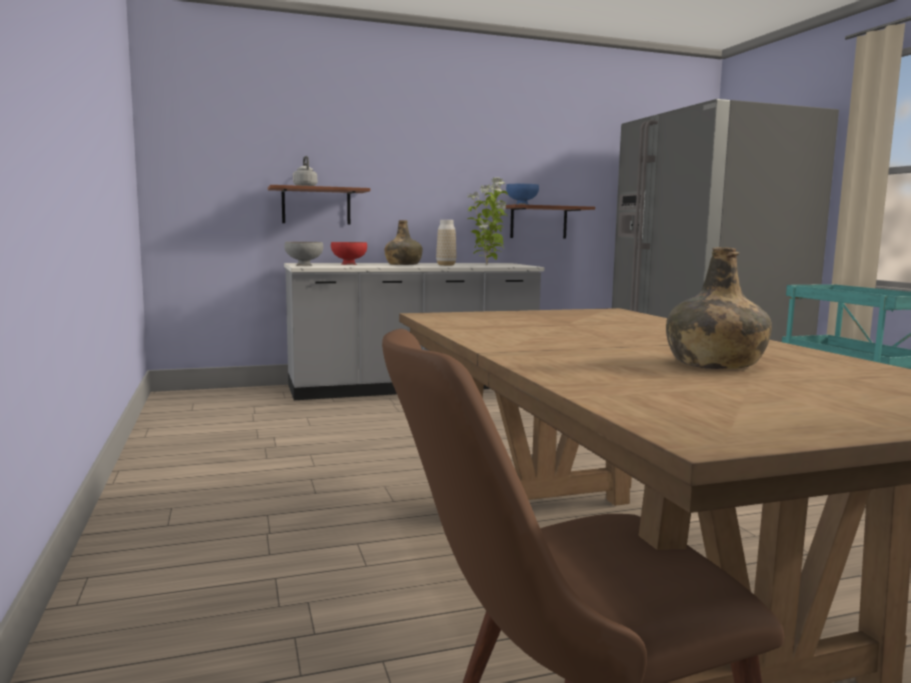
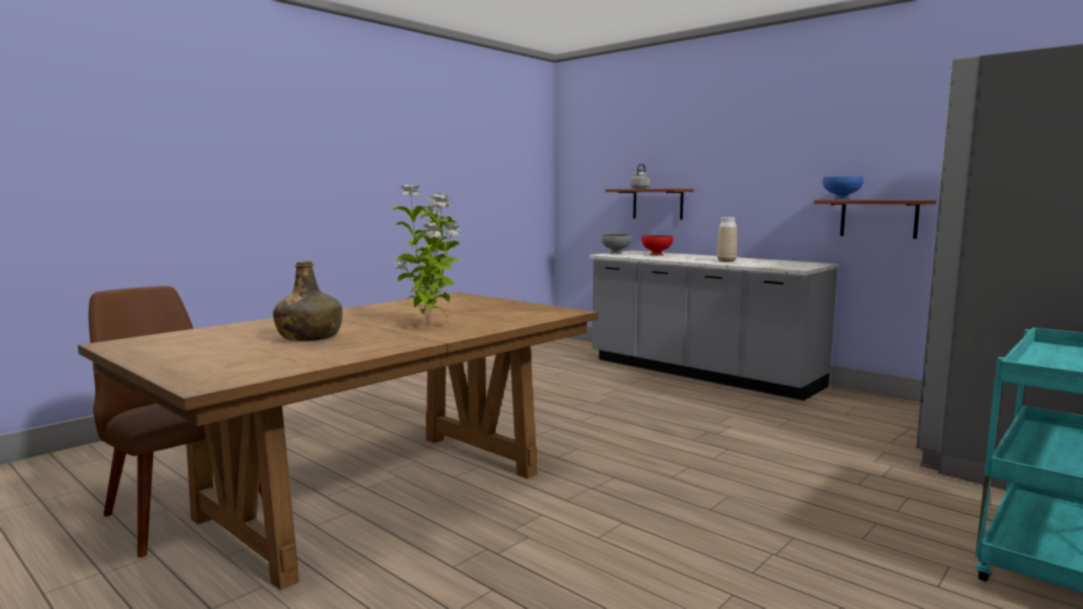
camera: 60 degrees right, 0 degrees up
green bottle [385,220,422,265] -> none
potted plant [467,177,508,265] -> potted plant moved to [392,183,461,325]

